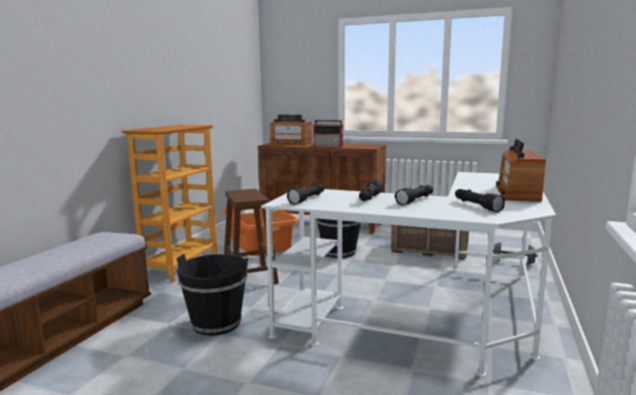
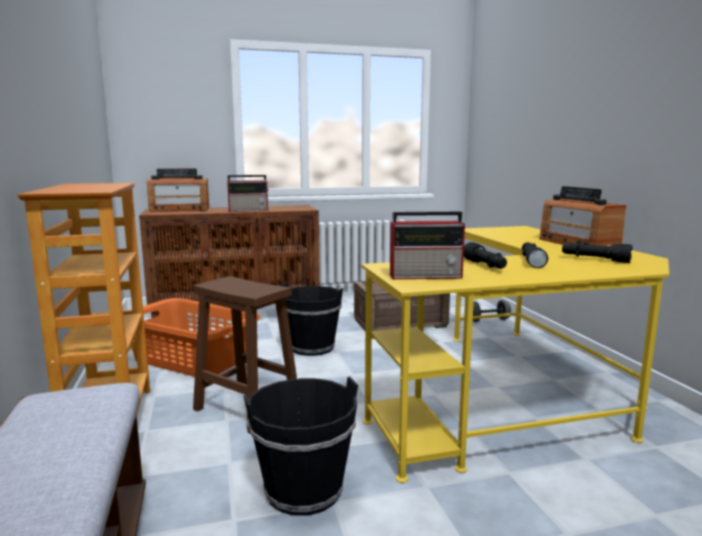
camera: 35 degrees left, 0 degrees up
white desk [261,172,556,377] -> yellow desk [361,226,669,483]
black flashlight [287,184,324,204] -> radio [390,212,466,279]

